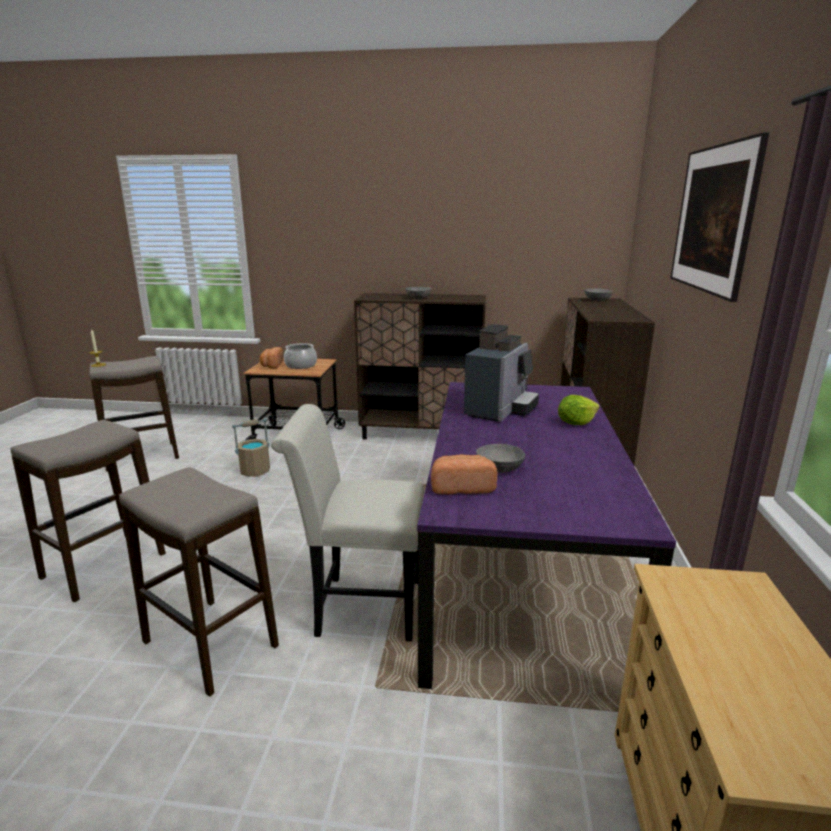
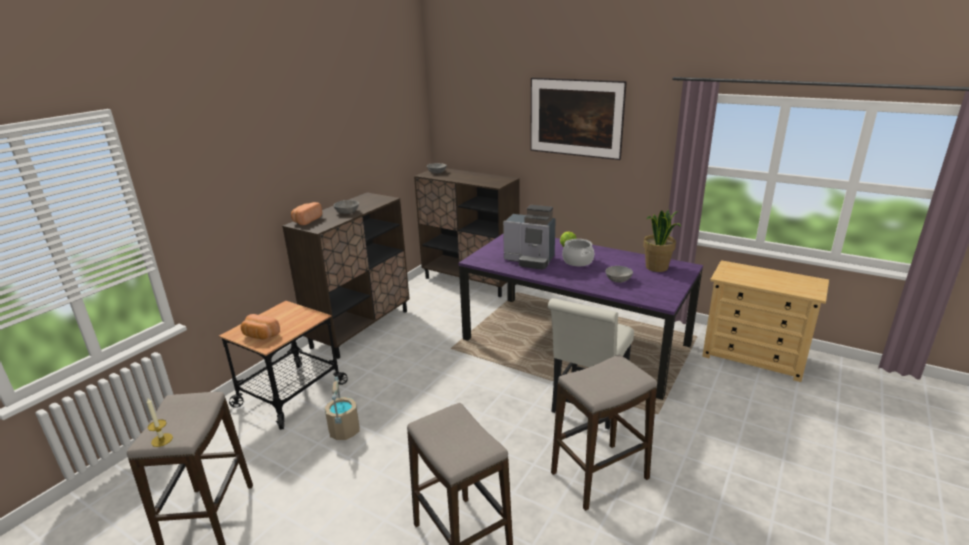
camera: 65 degrees left, 5 degrees up
cooking pot [284,343,317,369] -> cooking pot moved to [562,239,594,266]
bread [431,455,497,494] -> bread moved to [291,202,322,225]
coffee machine [464,324,539,422] -> coffee machine turned 150 degrees clockwise [503,205,556,270]
none -> potted plant [643,210,681,272]

